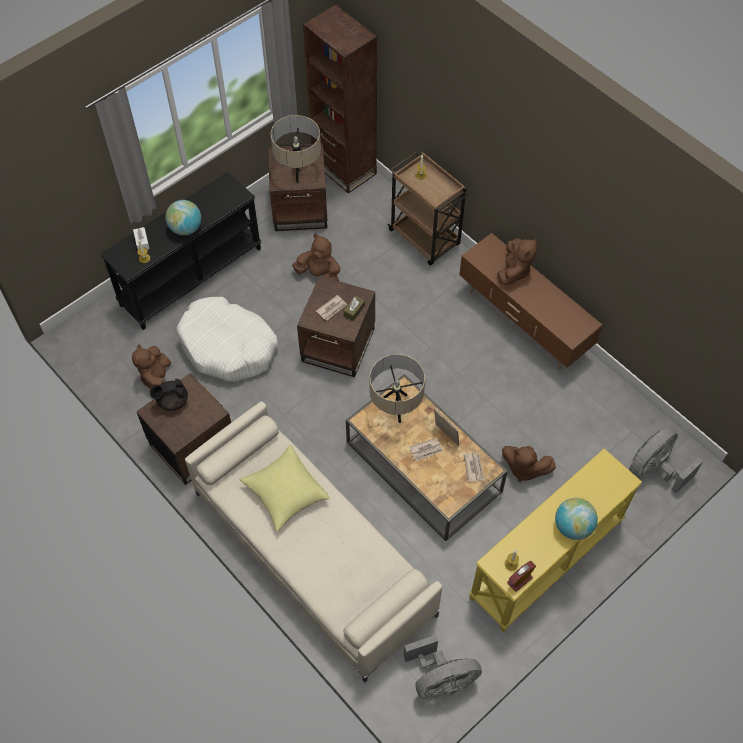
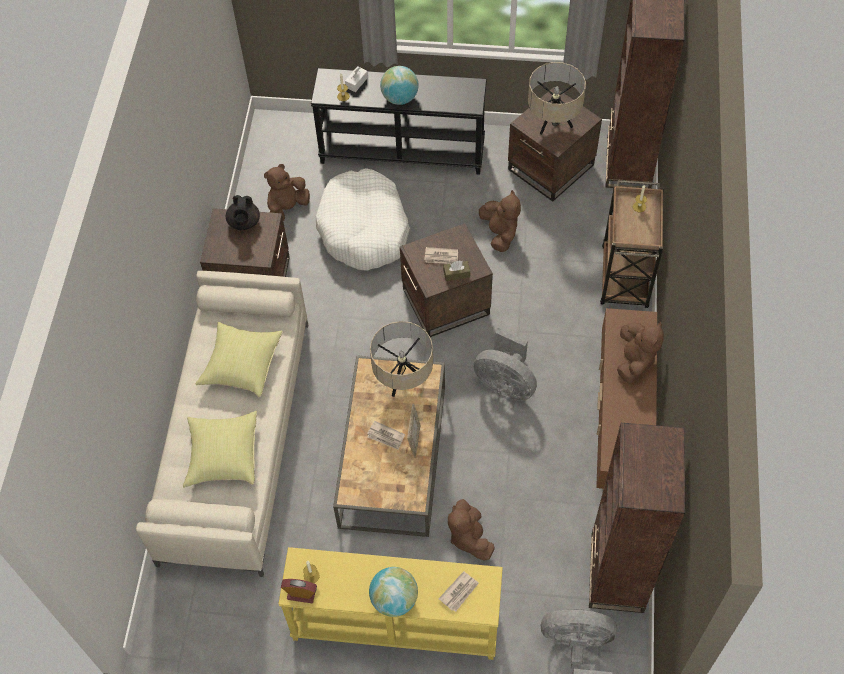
camera: 50 degrees right, 0 degrees up
black teapot [150,379,188,411] -> black teapot turned 120 degrees counterclockwise [226,195,260,230]
grey fan [403,635,482,698] -> grey fan moved to [473,328,537,401]
newspaper [464,453,485,482] -> newspaper moved to [439,571,479,612]
brown plush toy [497,238,537,285] -> brown plush toy turned 60 degrees counterclockwise [617,322,664,383]
none -> yellow pillow [183,411,257,488]
none -> brown bookcase [589,423,685,613]

